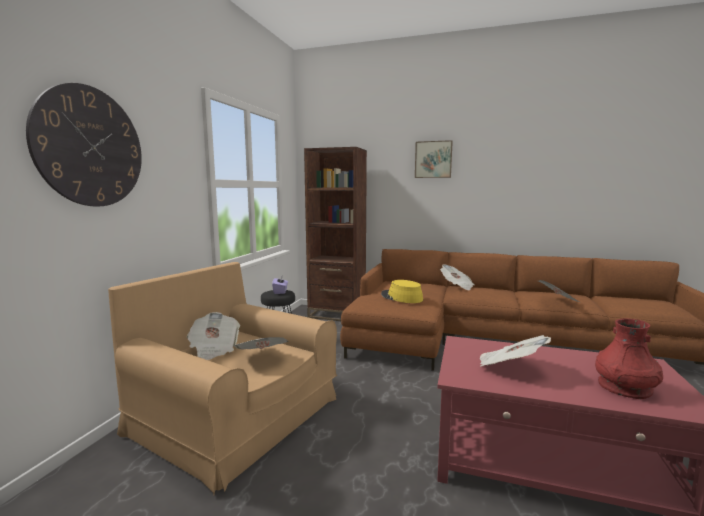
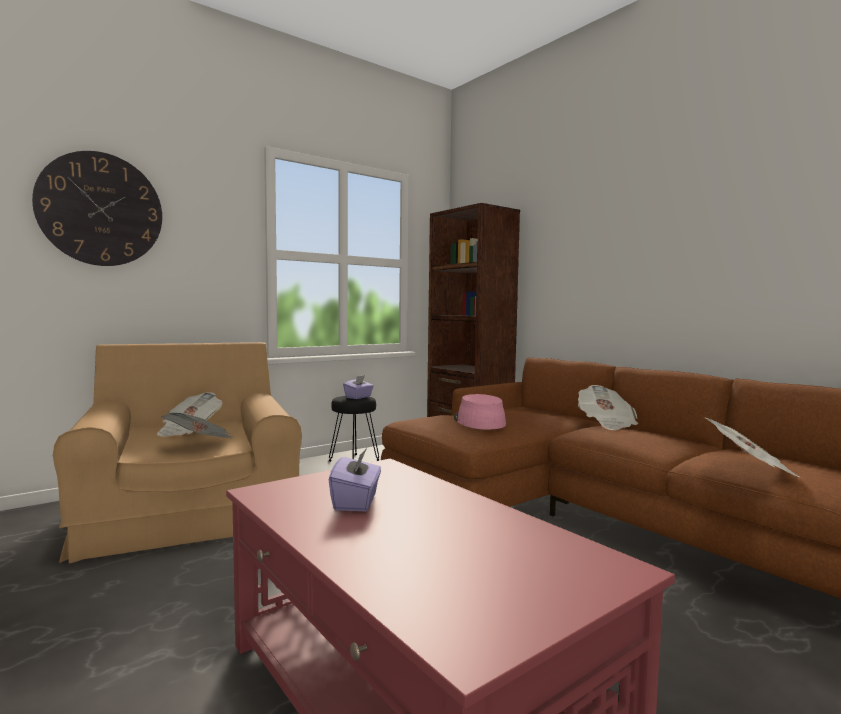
camera: 35 degrees right, 5 degrees down
yellow hat [381,280,423,303] -> pink hat [454,394,506,430]
picture [415,140,453,178] -> none
newspaper [480,335,551,366] -> purple tissue box [329,448,381,511]
red vase [595,318,663,399] -> none

